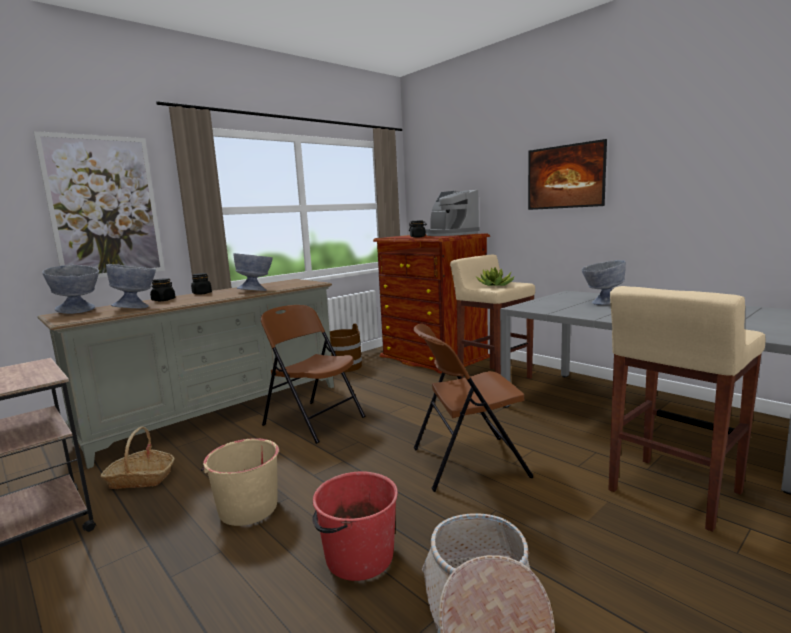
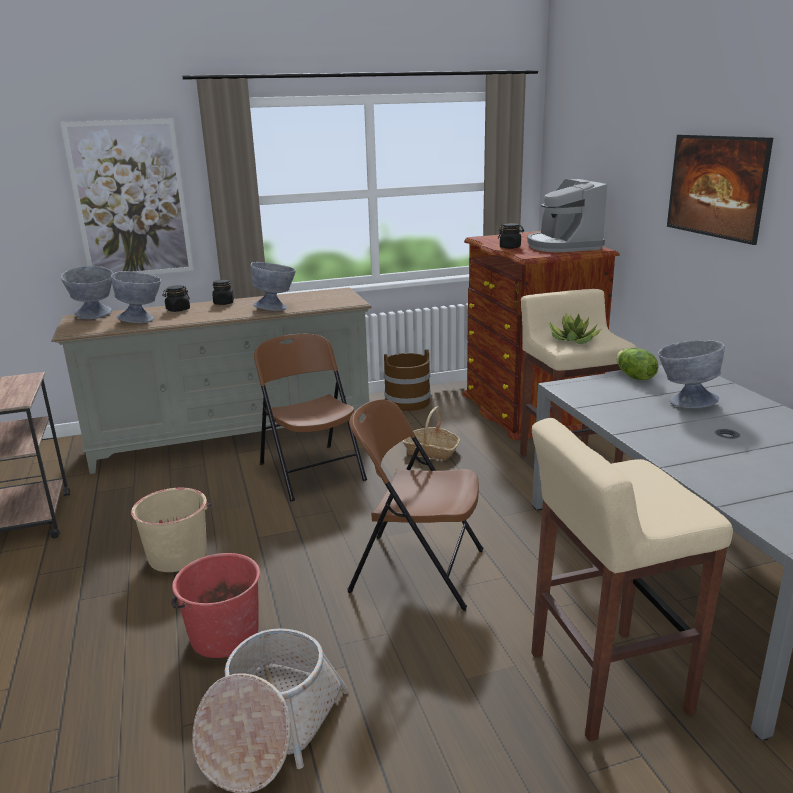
camera: 25 degrees right, 10 degrees up
basket [101,426,175,489] -> basket moved to [403,406,460,460]
none -> lettuce [616,348,659,380]

